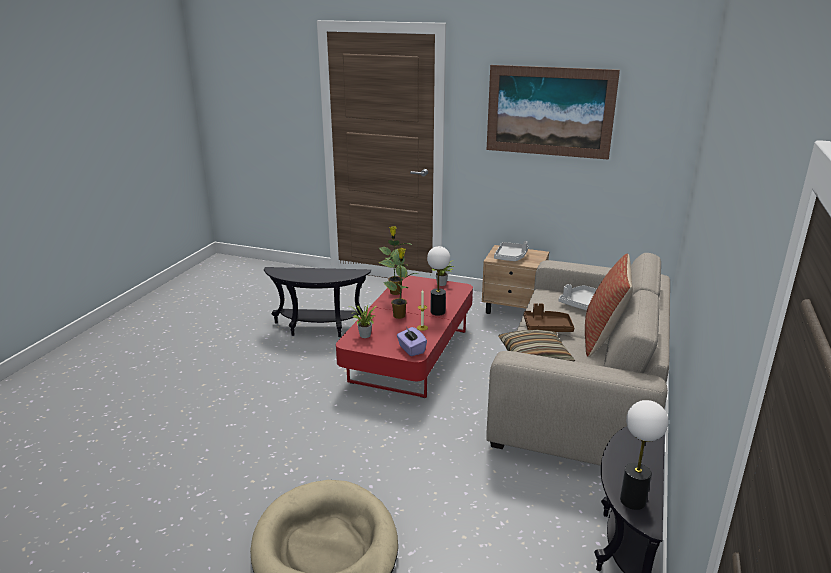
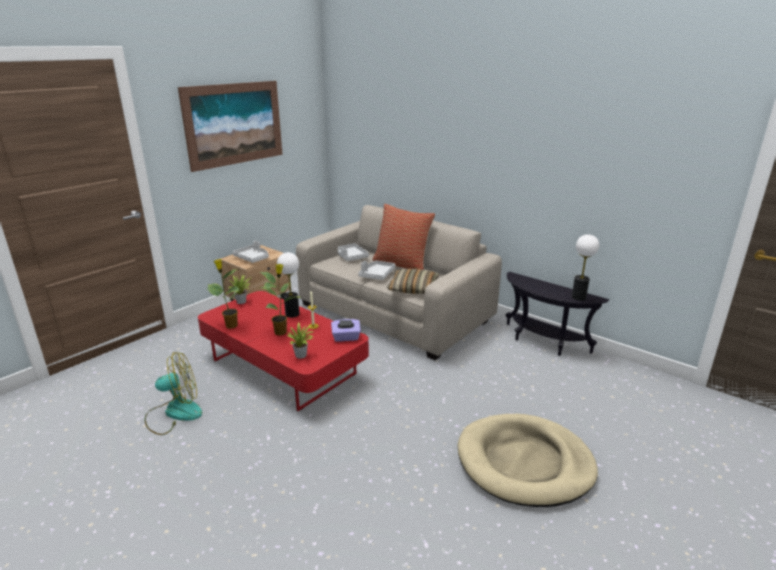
camera: 70 degrees left, 0 degrees up
black side table [264,267,371,337] -> fan [145,352,202,435]
brown tray [524,303,574,332] -> grey tray [358,260,395,280]

